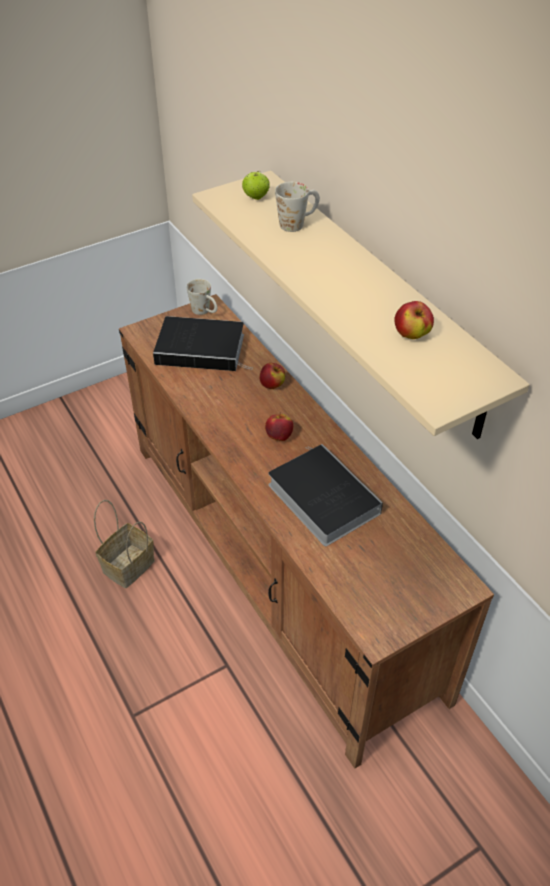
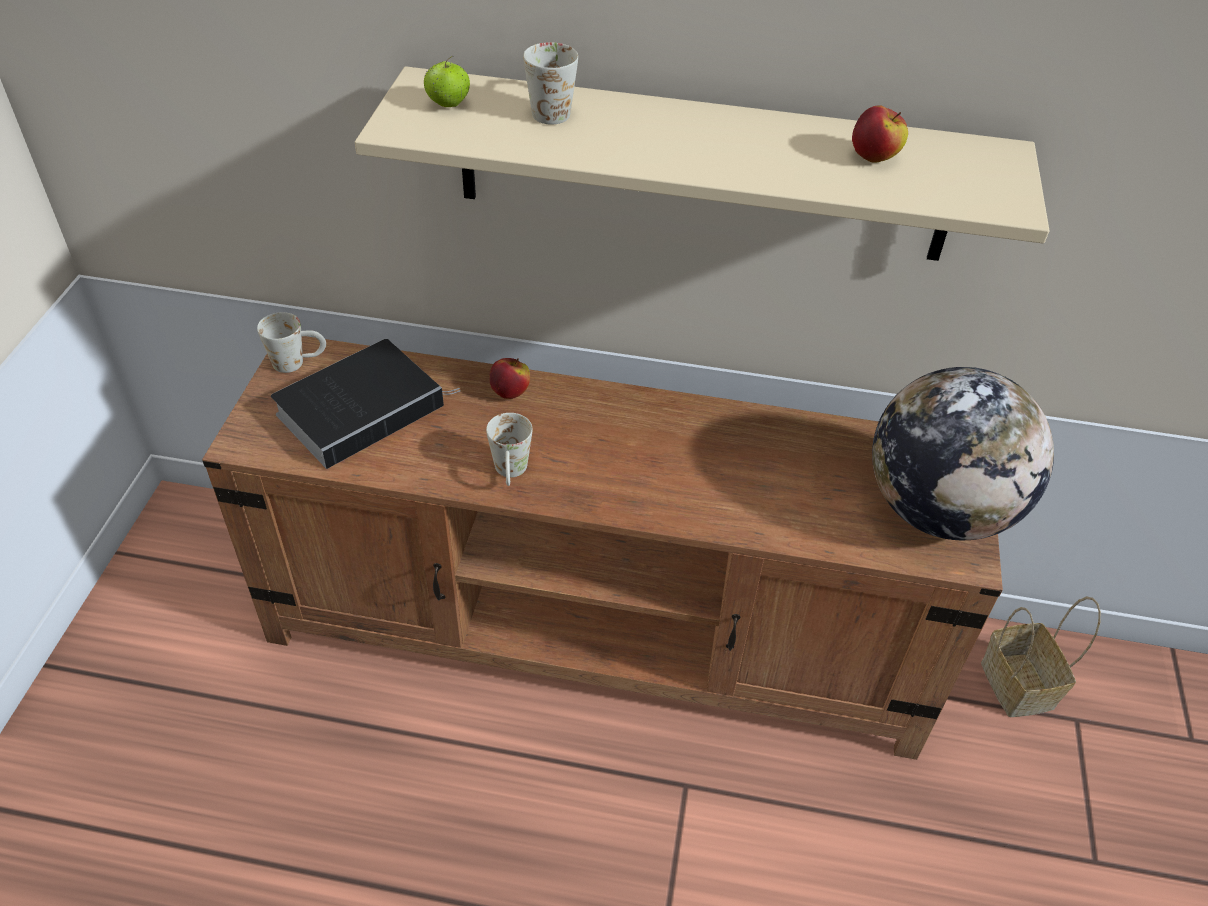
camera: 50 degrees left, 0 degrees up
basket [94,500,155,588] -> basket moved to [981,596,1101,717]
apple [265,412,293,441] -> none
book [269,444,383,546] -> none
none -> white mug [486,413,532,486]
none -> globe [872,367,1054,540]

